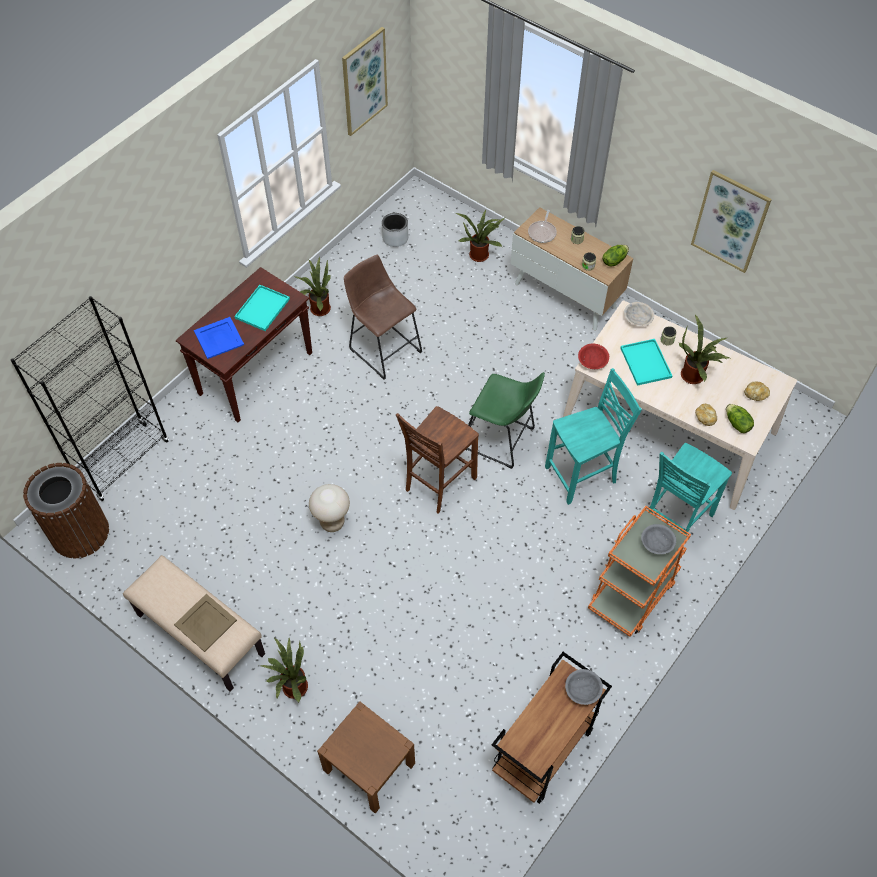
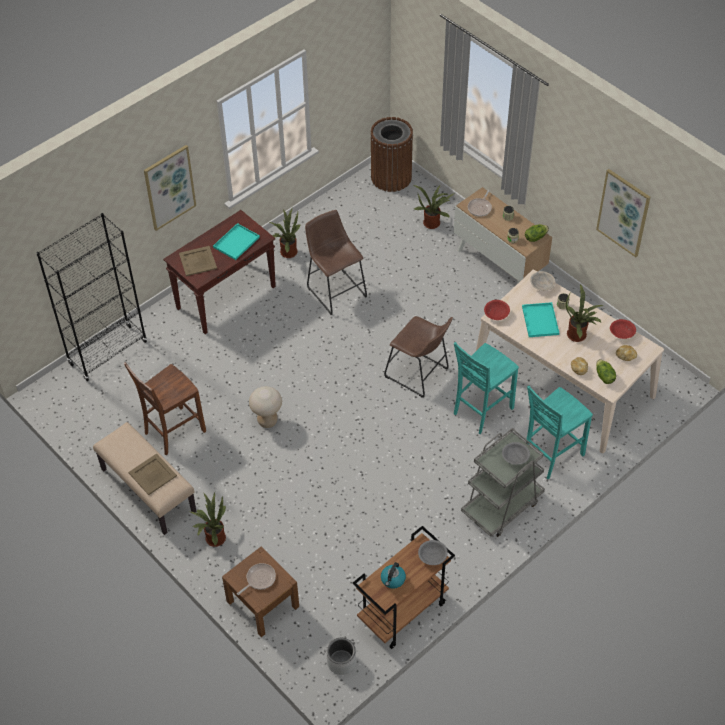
camera: 10 degrees right, 5 degrees down
brown trash can [23,463,109,558] -> brown trash can moved to [370,117,413,192]
blue tray [194,317,244,359] -> beige tray [179,246,217,276]
picture [342,27,388,136] -> picture moved to [144,145,196,231]
grey planter [382,213,408,247] -> grey planter moved to [327,638,356,675]
brown chair [396,406,479,514] -> brown chair moved to [124,362,206,455]
green stool [466,372,545,469] -> brown stool [384,316,453,398]
turquoise chair [545,368,642,505] -> turquoise chair turned 150 degrees clockwise [454,342,519,434]
orange cart [588,506,691,637] -> grey cart [461,428,545,537]
none -> frying pan [237,563,276,595]
none -> kettle [381,562,406,589]
none -> red bowl [610,319,636,339]

